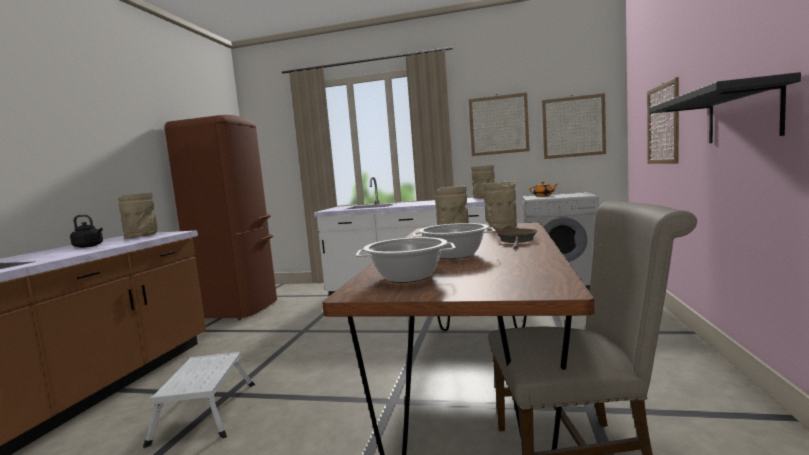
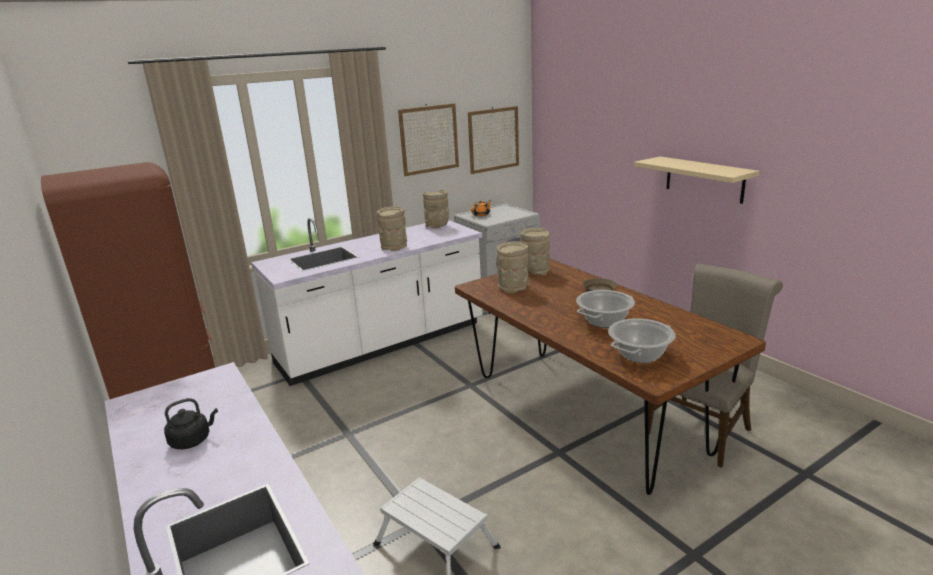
camera: 45 degrees left, 15 degrees up
beige vase [118,193,158,239] -> beige vase moved to [377,206,407,251]
picture [647,77,679,164] -> none
black shelf [649,72,801,143] -> beige shelf [634,156,760,204]

